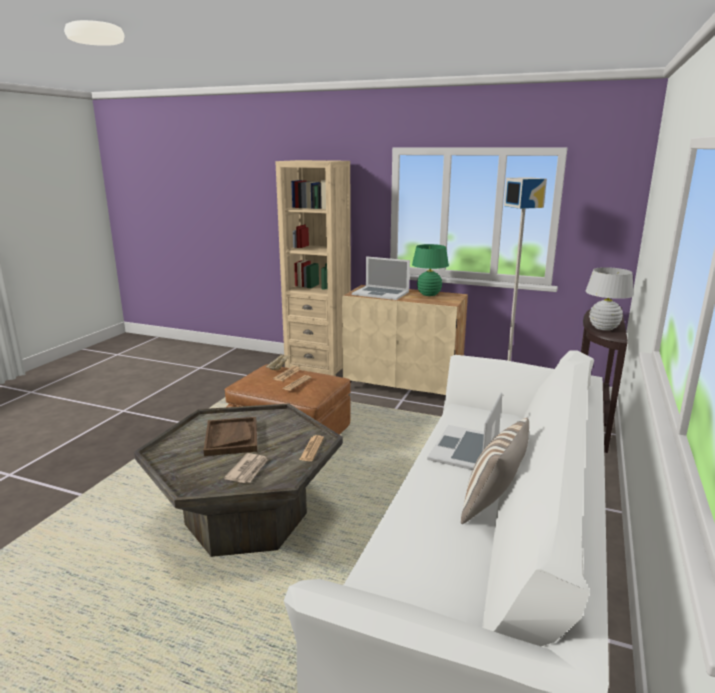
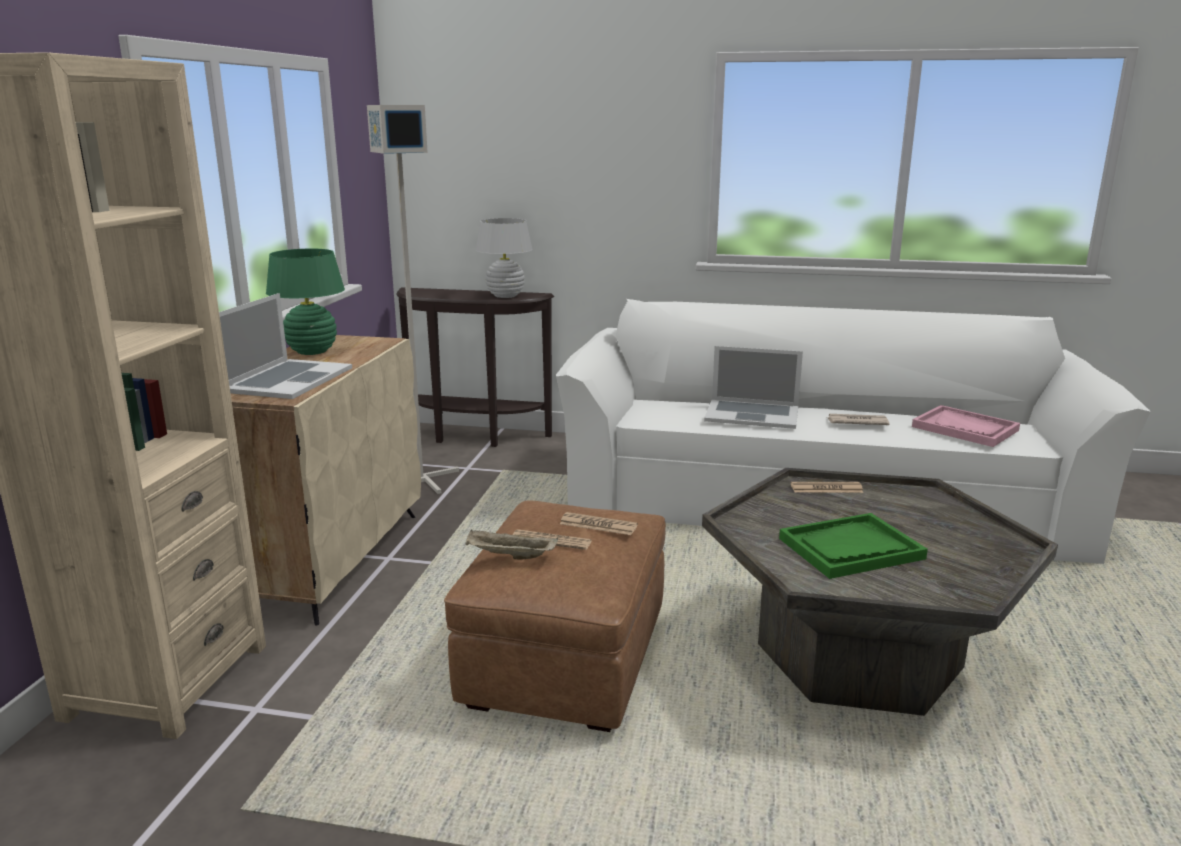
camera: 100 degrees left, 0 degrees up
brown tray [204,417,257,456] -> green tray [779,513,928,579]
newspaper [224,453,268,483] -> newspaper moved to [826,414,889,425]
pillow [461,418,529,524] -> none
none -> pink tray [912,405,1020,447]

